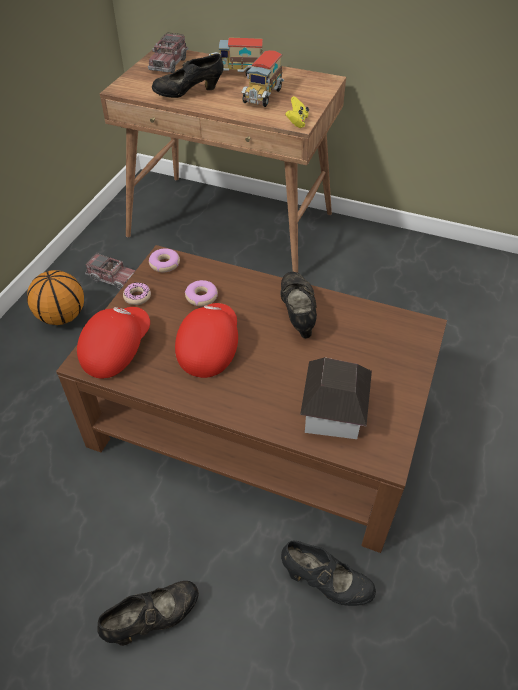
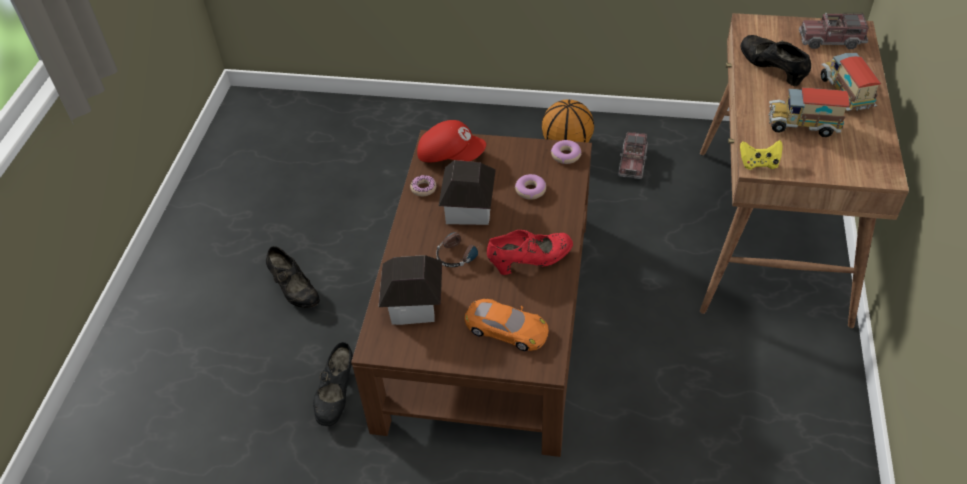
camera: 80 degrees right, 0 degrees up
donut [123,283,151,305] -> donut moved to [410,175,437,196]
red cap [175,303,238,378] -> toy house [439,160,496,225]
black shoe [281,272,317,339] -> red shoe [487,230,573,275]
none -> headphones [436,232,486,267]
none -> orange toy car [465,299,549,351]

